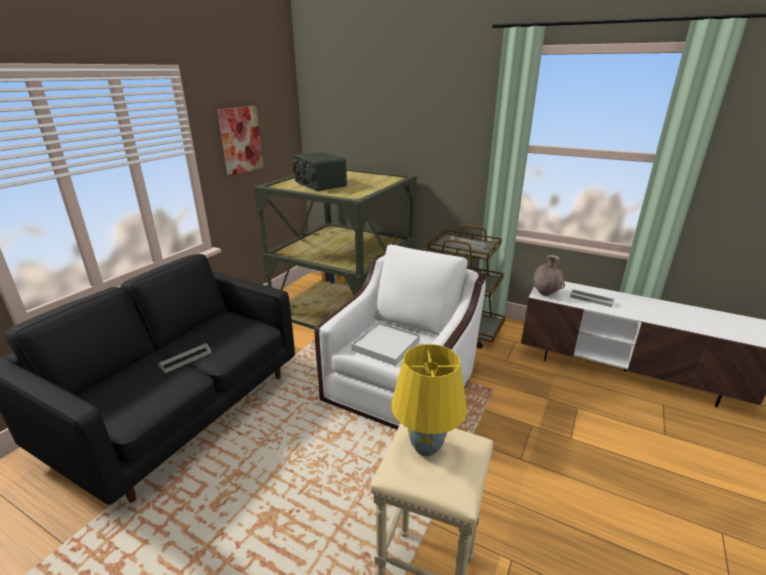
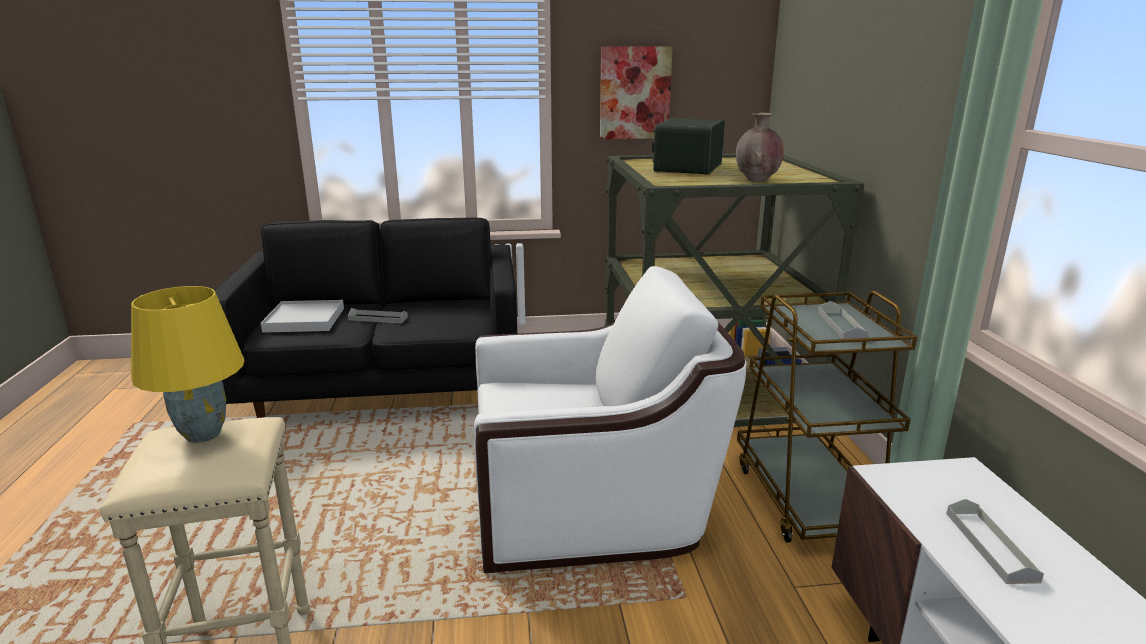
camera: 55 degrees right, 5 degrees down
white tray [351,322,420,366] -> white tray moved to [261,300,344,333]
brown vase [532,255,565,296] -> brown vase moved to [736,113,784,182]

